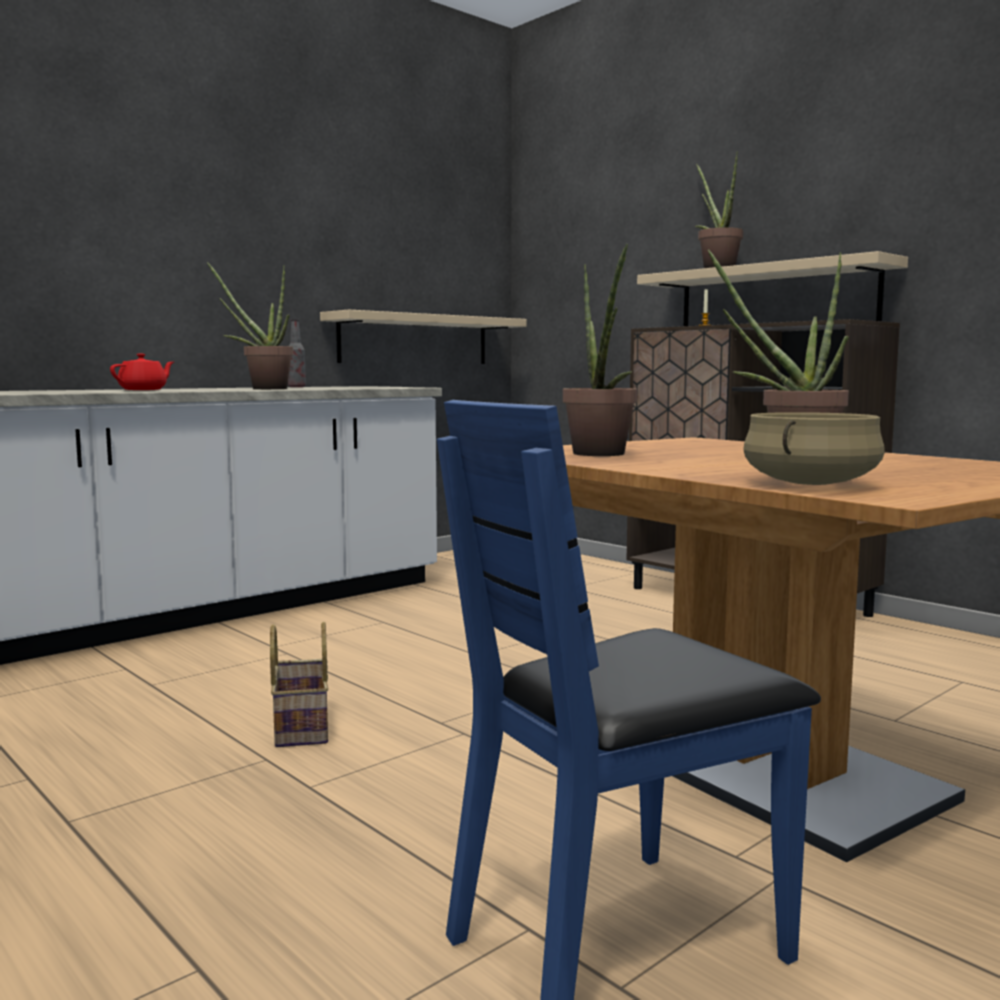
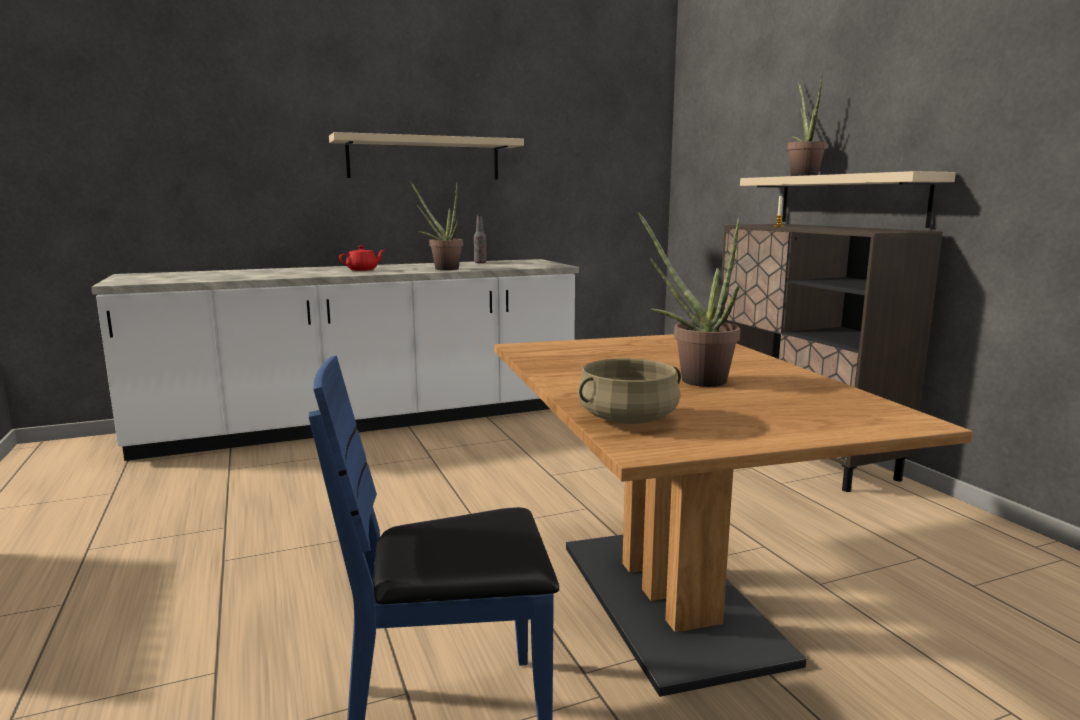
camera: 20 degrees right, 5 degrees up
basket [270,622,328,747] -> none
beige shelf [320,310,527,364] -> beige shelf moved to [329,132,524,180]
potted plant [562,244,637,456] -> none

